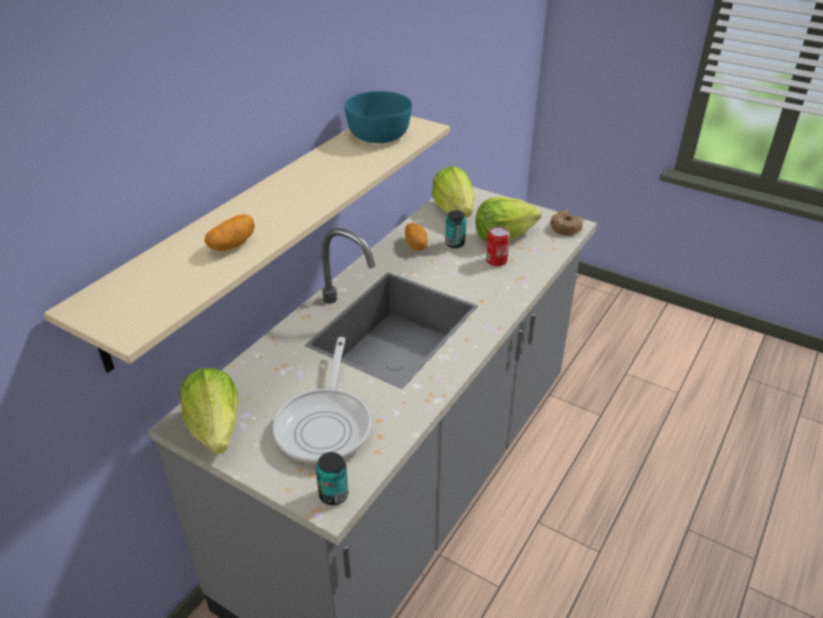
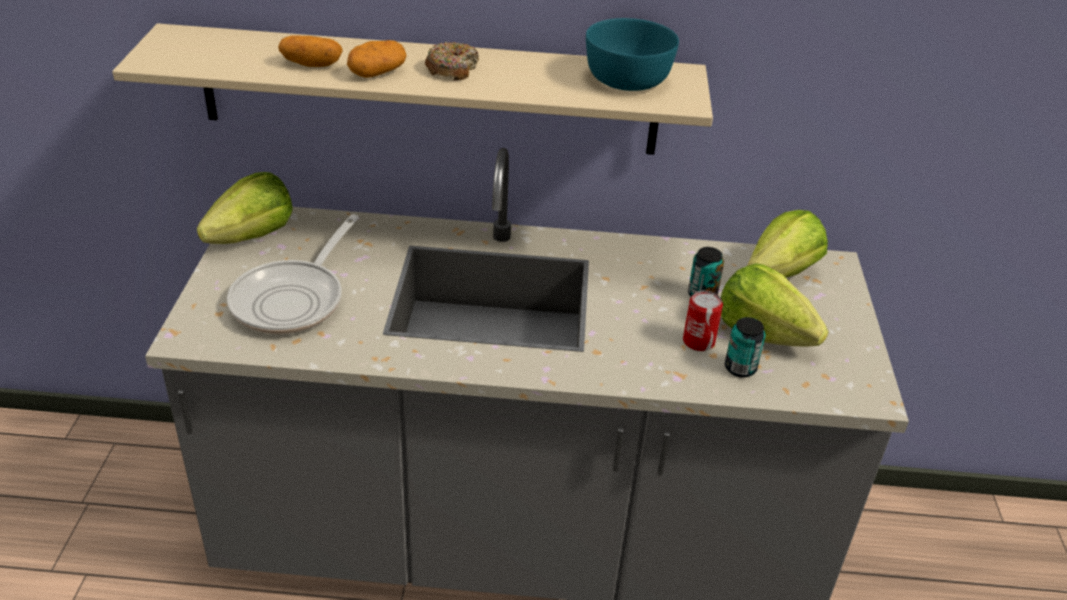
camera: 60 degrees right, 0 degrees up
frying pan [273,337,371,464] -> frying pan turned 45 degrees counterclockwise [227,215,359,334]
can [316,452,348,505] -> can moved to [725,317,765,377]
potato [405,223,427,250] -> potato moved to [347,40,407,78]
donut [550,210,583,236] -> donut moved to [425,42,479,81]

